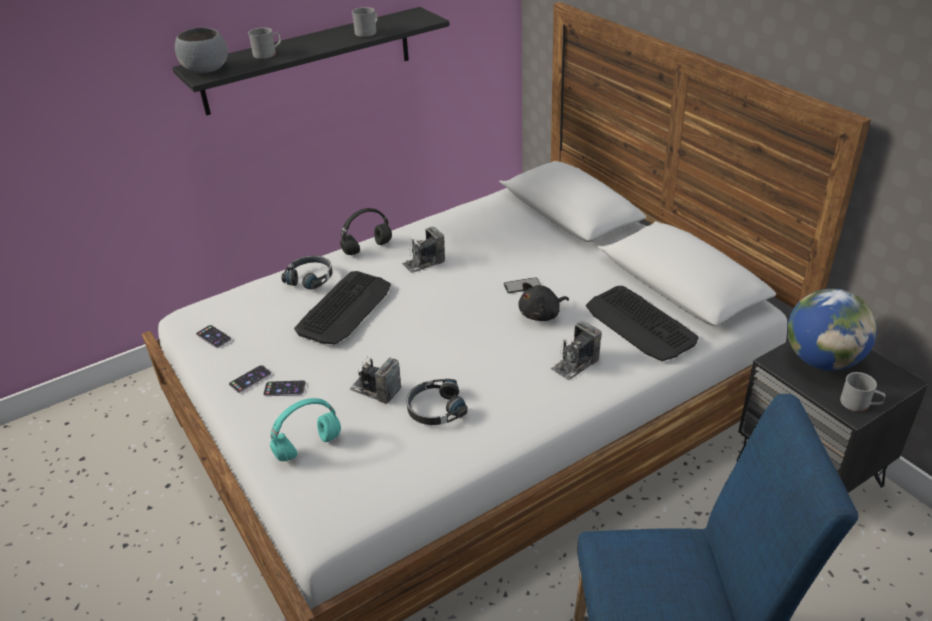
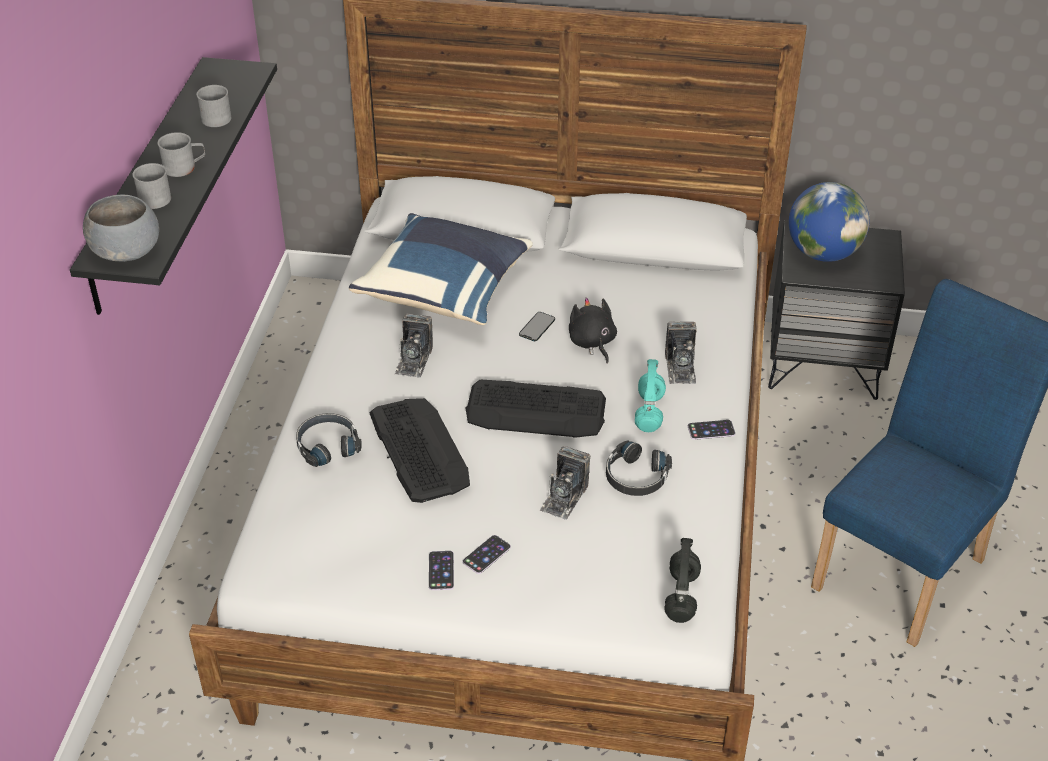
camera: 50 degrees left, 5 degrees up
phone [196,325,231,348] -> phone moved to [688,420,735,440]
turquoise headphones [270,398,341,461] -> turquoise headphones moved to [635,359,666,432]
black headphones [340,208,392,255] -> black headphones moved to [665,538,701,623]
camera [349,357,401,404] -> camera turned 45 degrees counterclockwise [540,446,590,520]
black plush toy [518,282,569,321] -> black plush toy turned 150 degrees clockwise [569,297,617,364]
keyboard [586,286,699,361] -> keyboard moved to [465,380,606,438]
grey mug [840,372,886,412] -> grey mug moved to [158,132,205,177]
none -> blue pillow [349,213,533,325]

